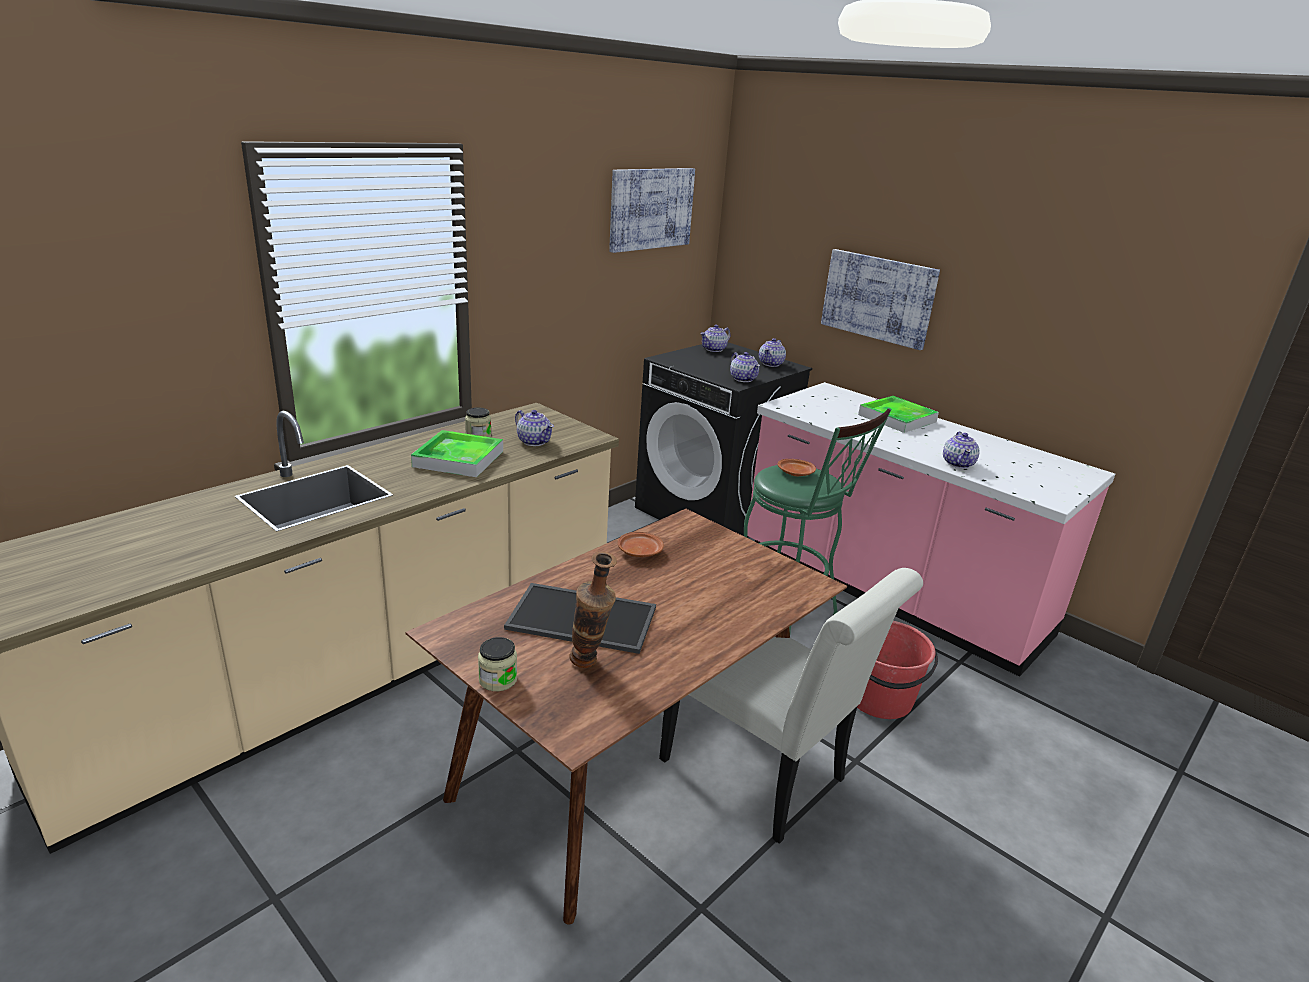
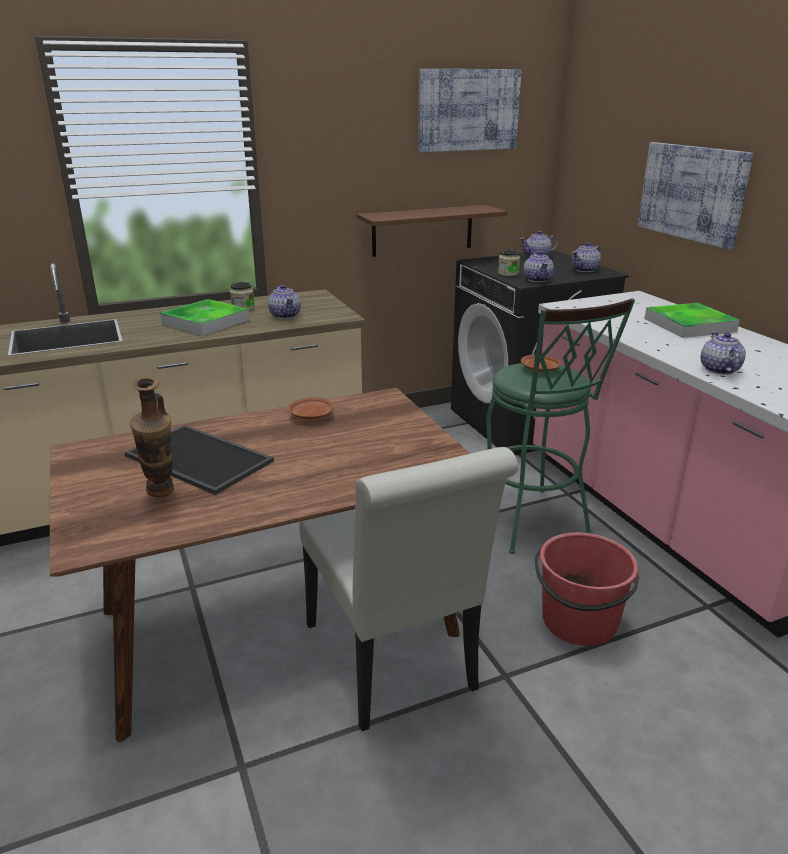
camera: 25 degrees right, 0 degrees up
jar [478,637,517,691] -> jar moved to [498,250,520,276]
teapot [943,431,979,468] -> teapot turned 150 degrees clockwise [700,332,746,375]
none -> brown shelf [357,205,507,257]

